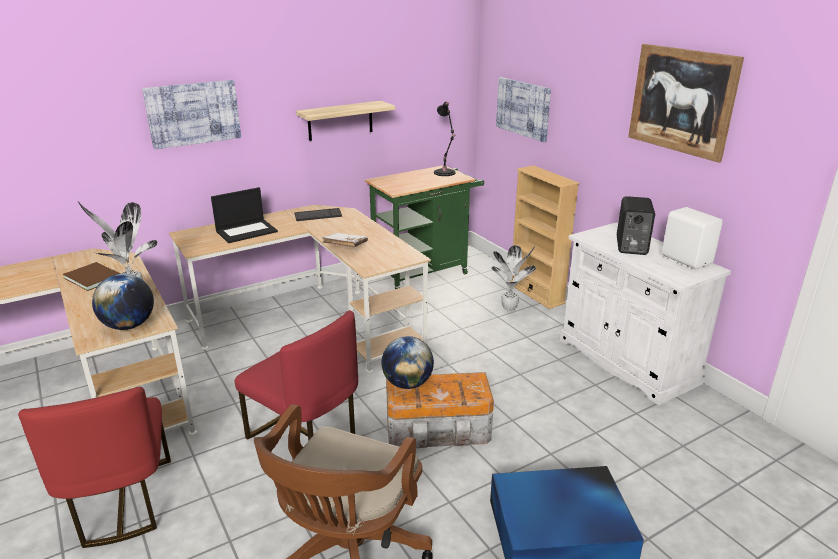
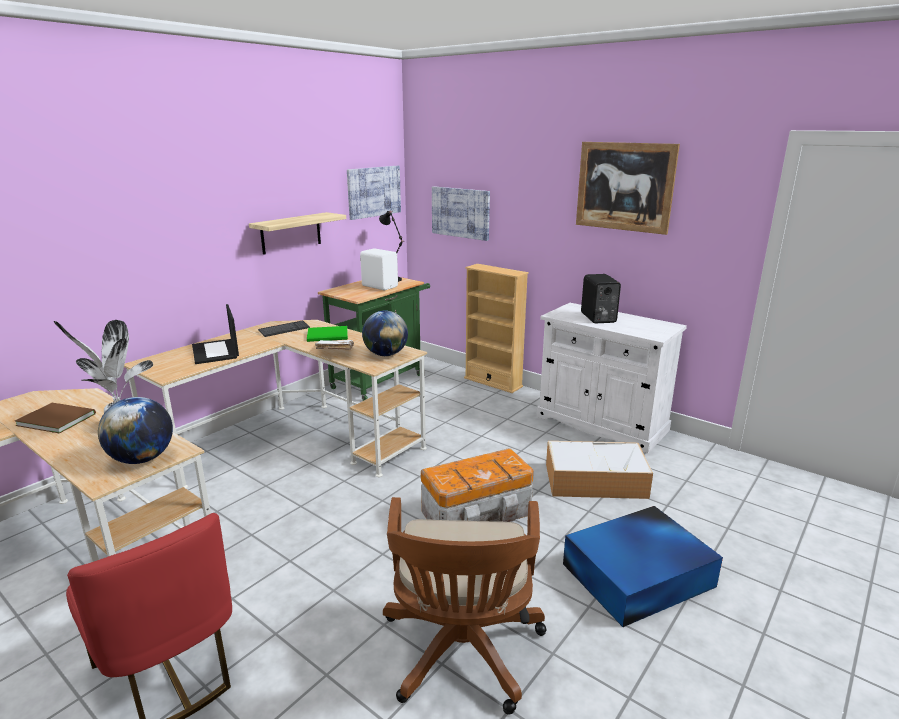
camera: 20 degrees left, 5 degrees down
picture [142,80,241,149] -> picture moved to [347,166,401,220]
laptop [211,187,278,243] -> laptop turned 120 degrees clockwise [192,304,239,364]
red chair [235,310,358,441] -> none
globe [382,336,434,389] -> globe moved to [362,310,408,356]
potted plant [491,245,536,312] -> none
white speaker [662,207,723,269] -> white speaker moved to [360,248,398,290]
none -> green book [307,326,348,342]
none -> storage box [546,441,653,499]

